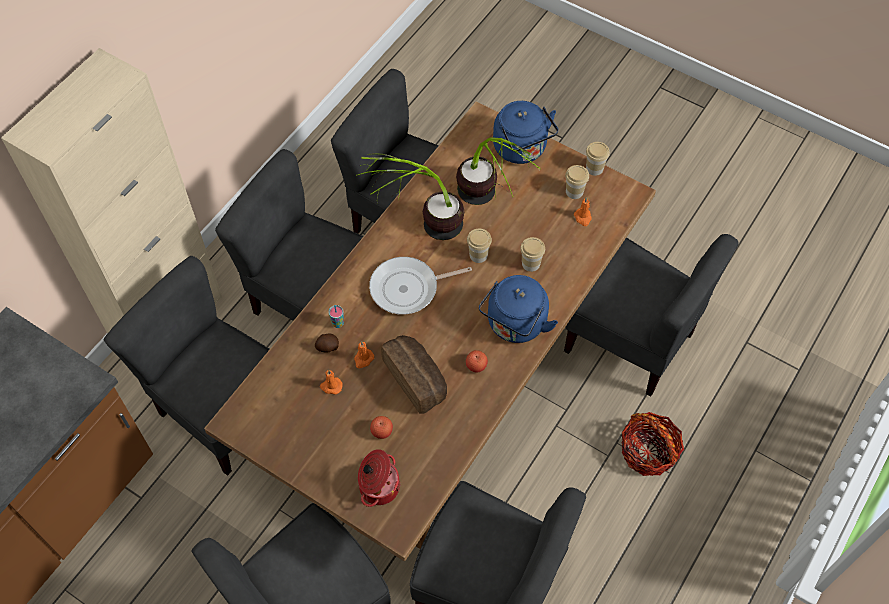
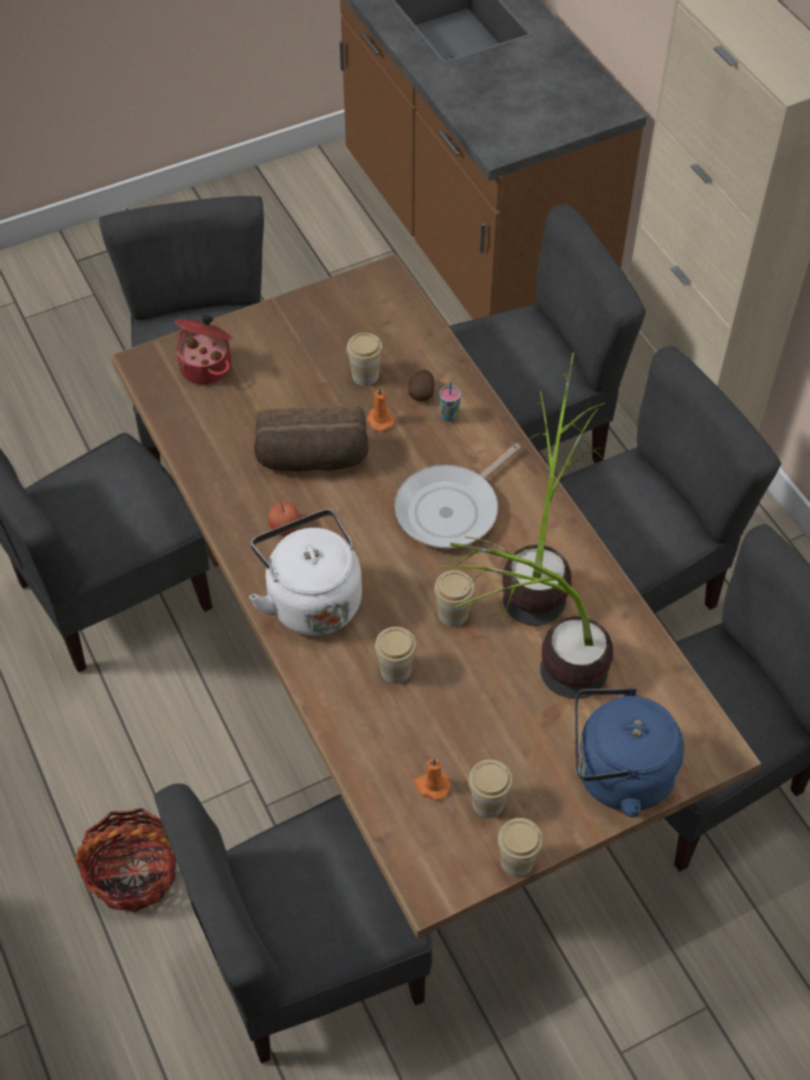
camera: 120 degrees right, 5 degrees down
orange candle [320,370,343,394] -> cup [347,333,383,386]
frying pan [369,257,472,314] -> frying pan turned 150 degrees counterclockwise [395,444,520,548]
apple [370,416,393,439] -> none
blue kettle [479,275,558,343] -> white kettle [249,509,362,636]

